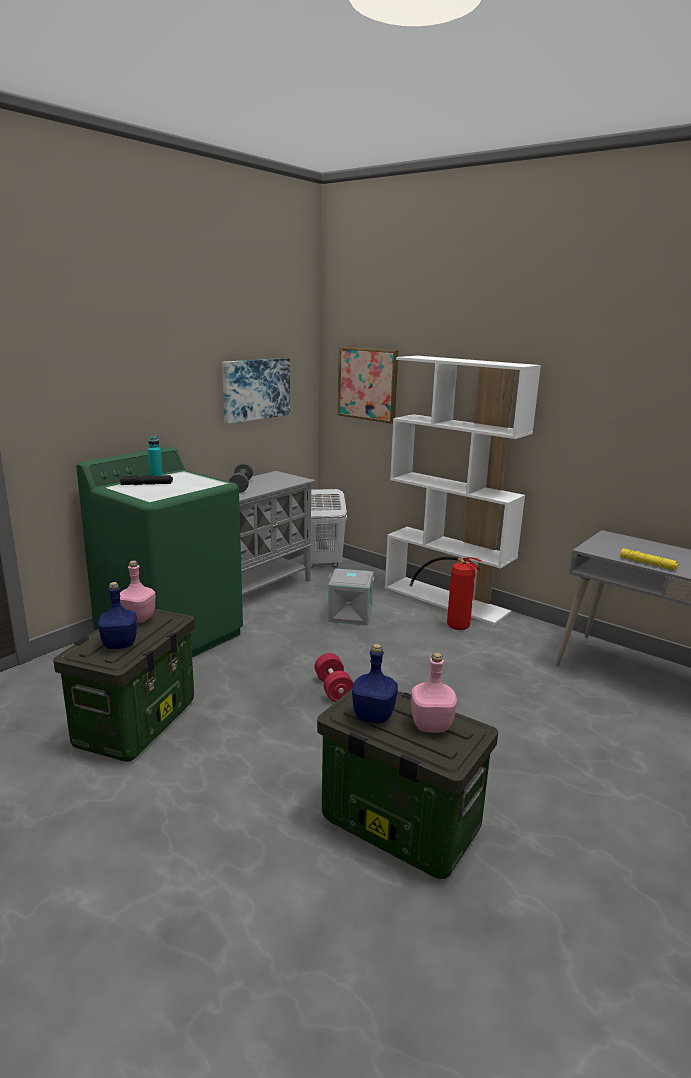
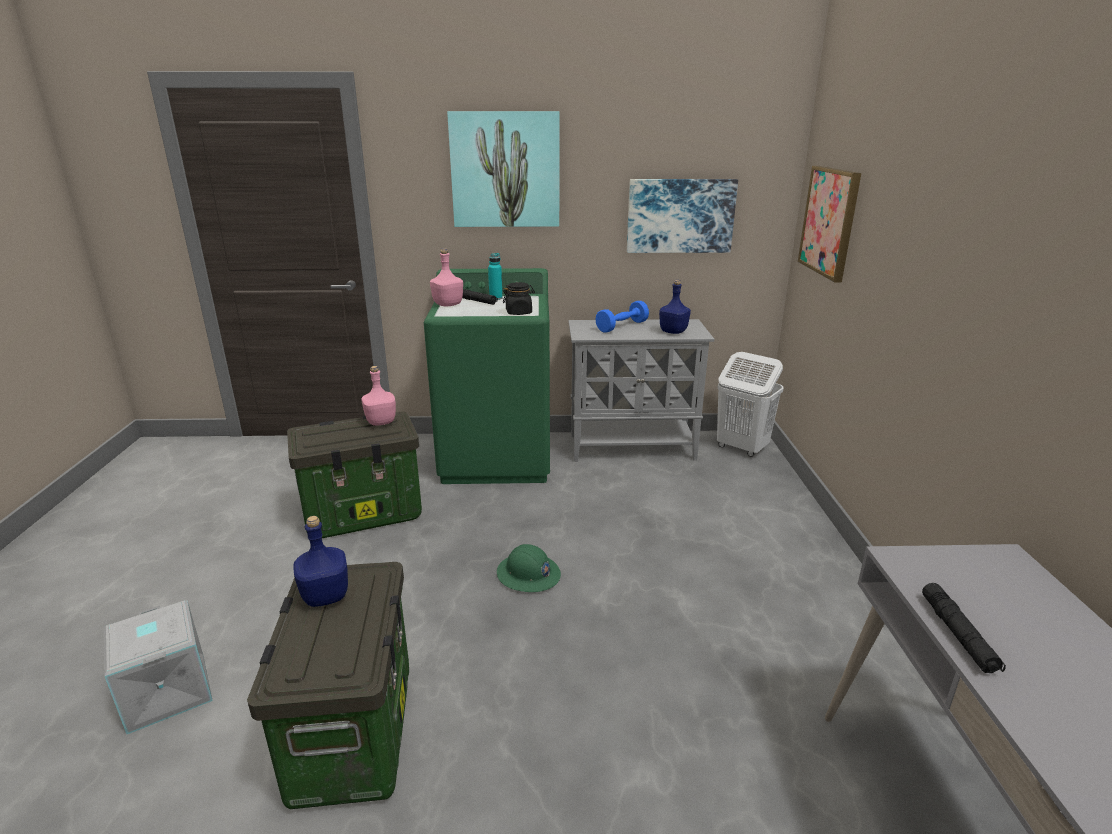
camera: 50 degrees right, 5 degrees up
blue bottle [98,582,137,649] -> blue bottle moved to [659,280,691,334]
grey dumbbell [229,463,253,493] -> blue dumbbell [596,301,649,333]
red dumbbell [315,653,354,702] -> green hard hat [497,544,561,592]
grey storage box [327,569,375,626] -> grey storage box moved to [104,600,213,734]
white bookcase [385,356,541,625] -> none
fire extinguisher [409,557,482,630] -> none
pink bottle [411,652,457,733] -> pink bottle moved to [430,249,463,306]
yellow flashlight [620,548,680,571] -> black flashlight [922,583,1006,673]
none -> picture [447,111,560,227]
none -> black jar [503,282,535,315]

